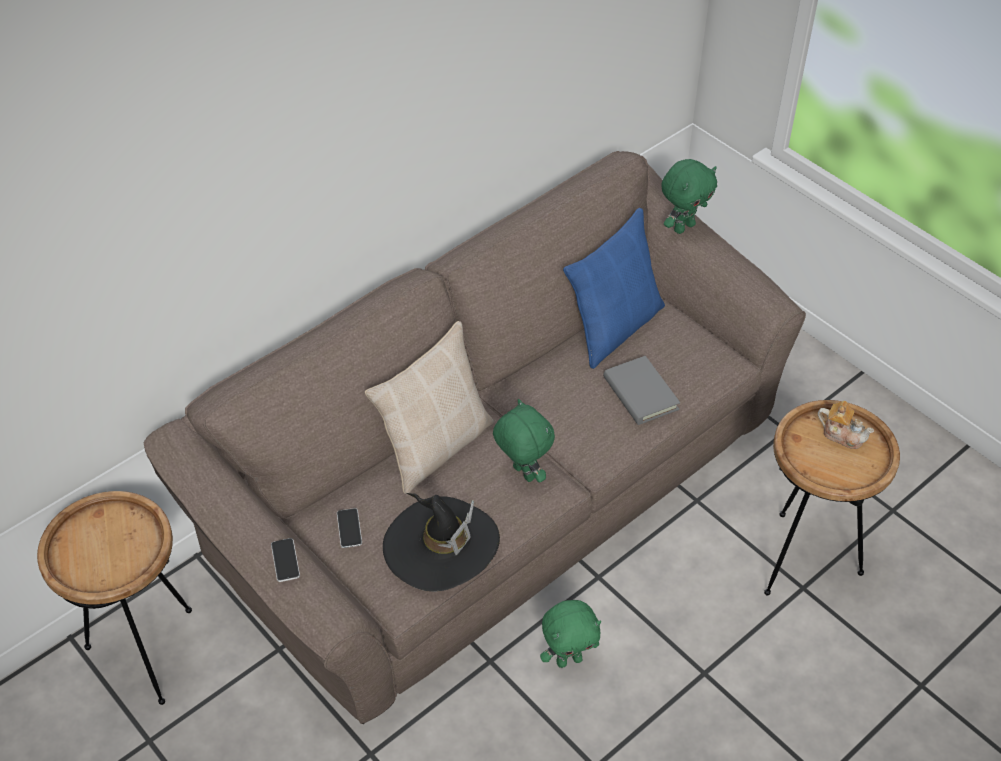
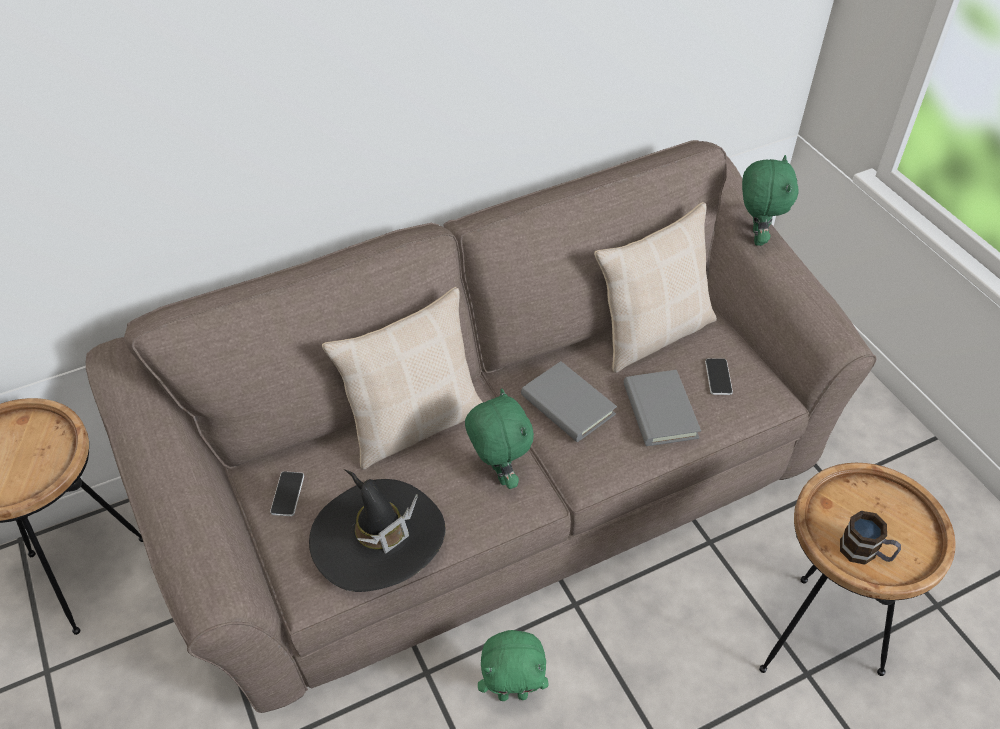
camera: 15 degrees right, 0 degrees up
phone [271,538,300,582] -> phone moved to [705,359,733,395]
blue pillow [563,208,665,369] -> beige pillow [594,202,717,373]
green plush toy [661,159,717,234] -> green plush toy turned 60 degrees counterclockwise [742,155,799,246]
teapot [818,401,874,449] -> none
none -> grey book [521,361,617,442]
none -> mug [840,511,901,565]

